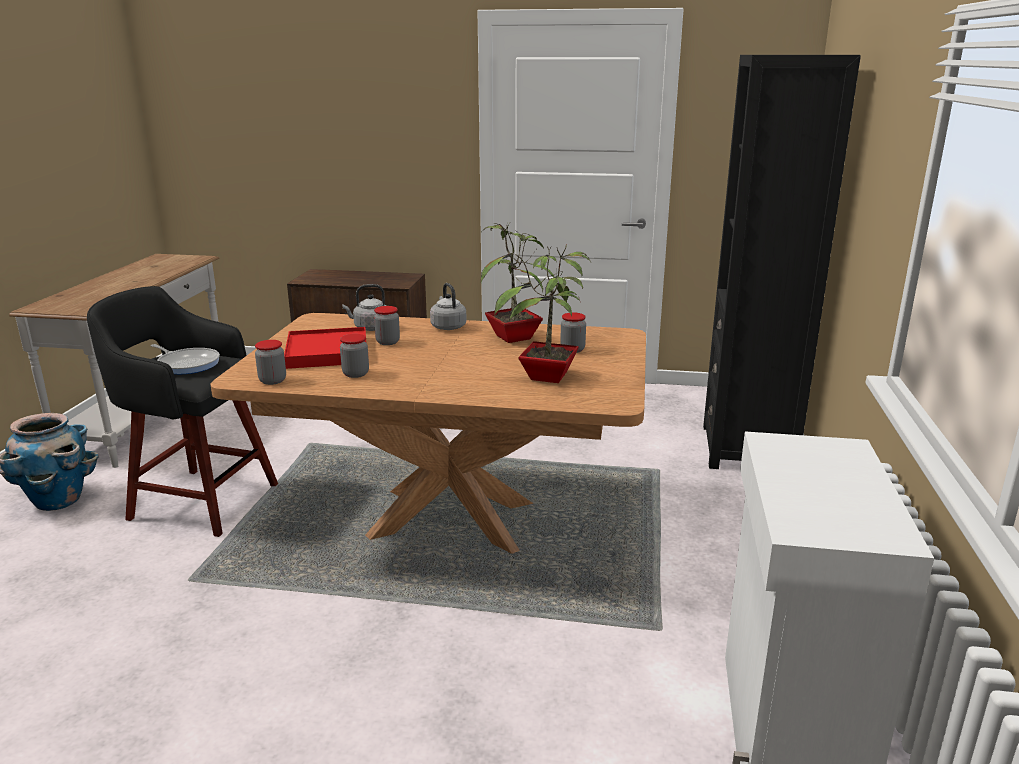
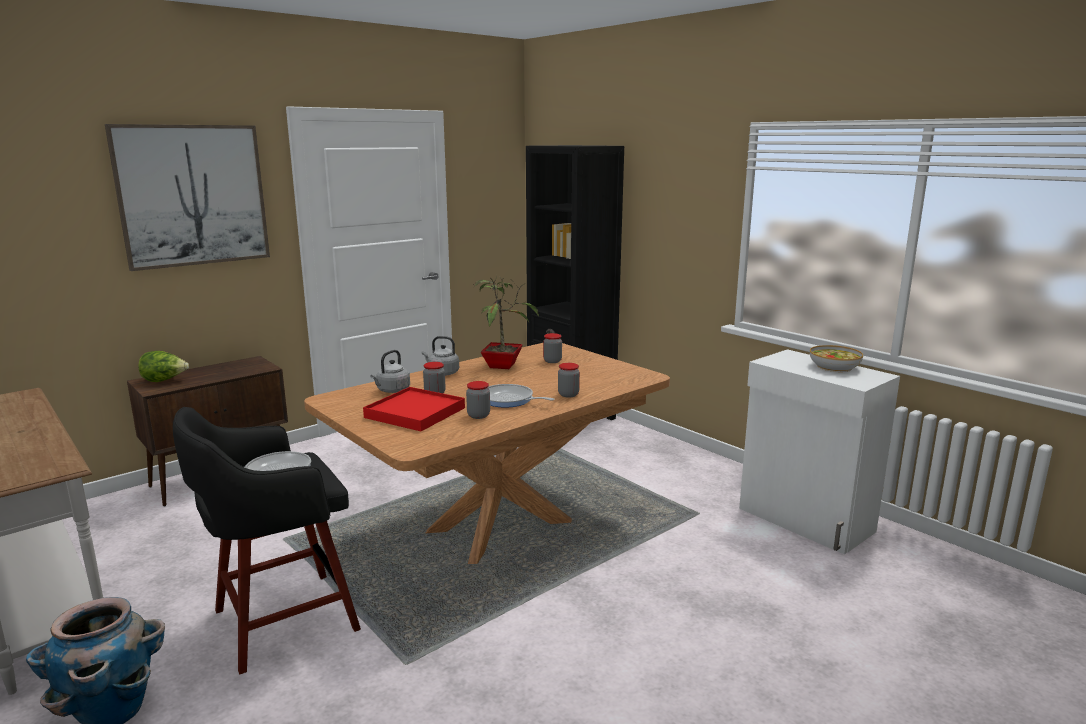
camera: 50 degrees left, 5 degrees down
jar [255,340,286,385] -> jar moved to [558,363,580,397]
potted plant [494,244,591,383] -> none
none -> picture [105,124,270,271]
none -> lettuce [138,351,189,382]
none -> frying pan [488,384,555,407]
none -> bowl [810,345,863,372]

